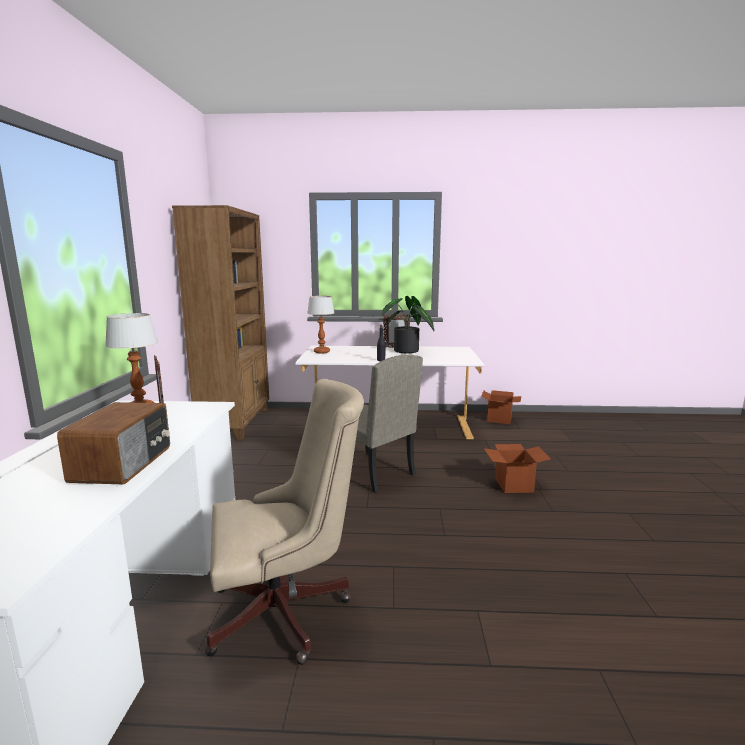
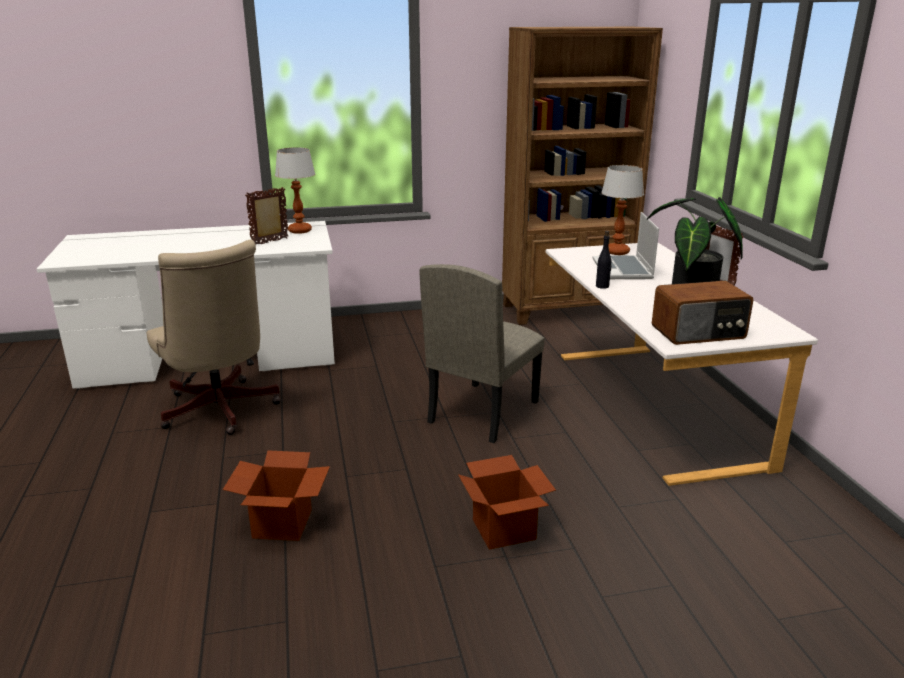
camera: 75 degrees right, 10 degrees up
radio [57,402,170,484] -> radio moved to [652,281,753,345]
cardboard box [481,390,521,424] -> cardboard box moved to [223,451,330,541]
none -> laptop [592,212,659,279]

